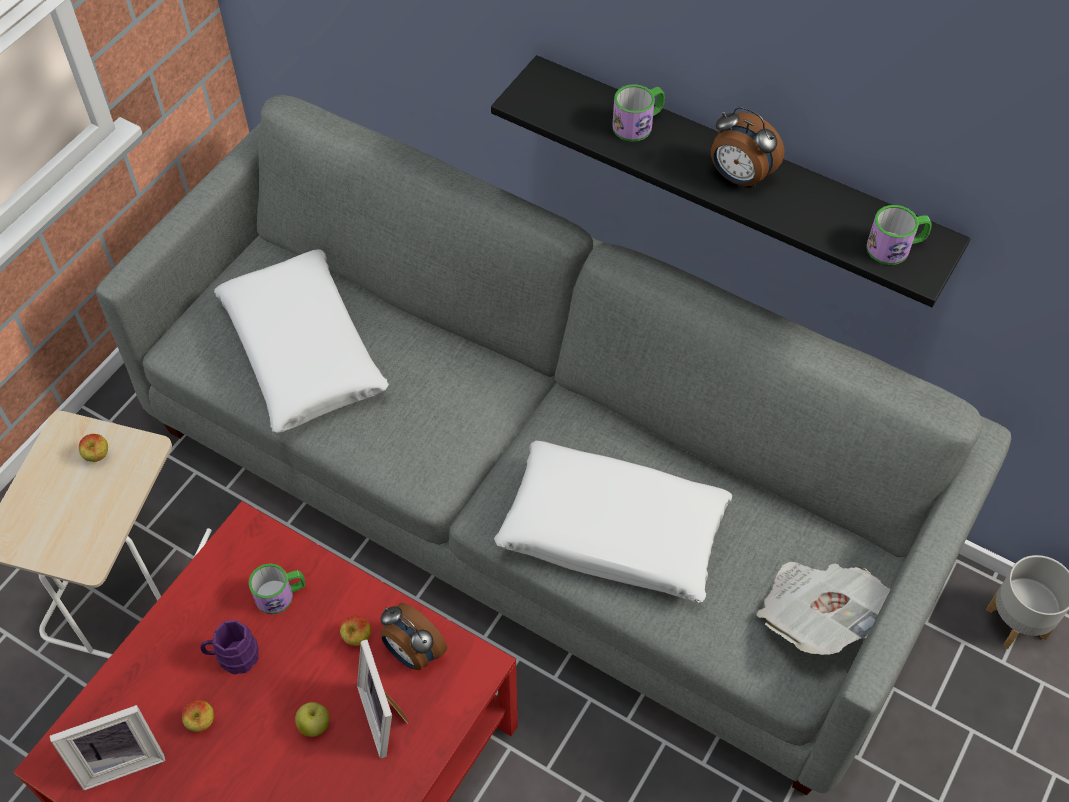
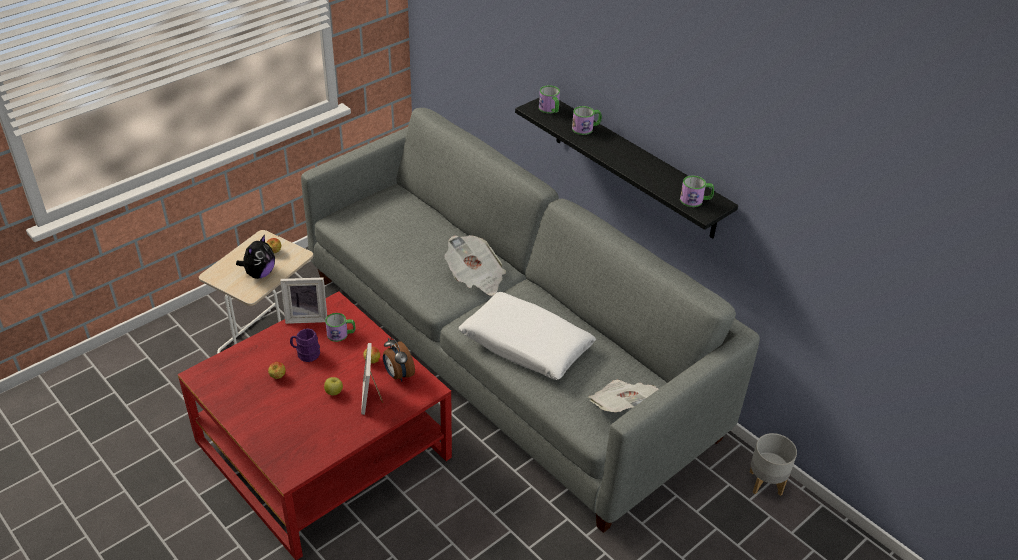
camera: 15 degrees right, 15 degrees down
picture frame [50,705,165,791] -> picture frame moved to [280,277,327,324]
white pillow [214,249,389,433] -> none
alarm clock [711,107,785,188] -> none
none -> plush toy [236,234,275,279]
none -> newspaper [444,235,506,296]
none -> mug [539,85,560,113]

